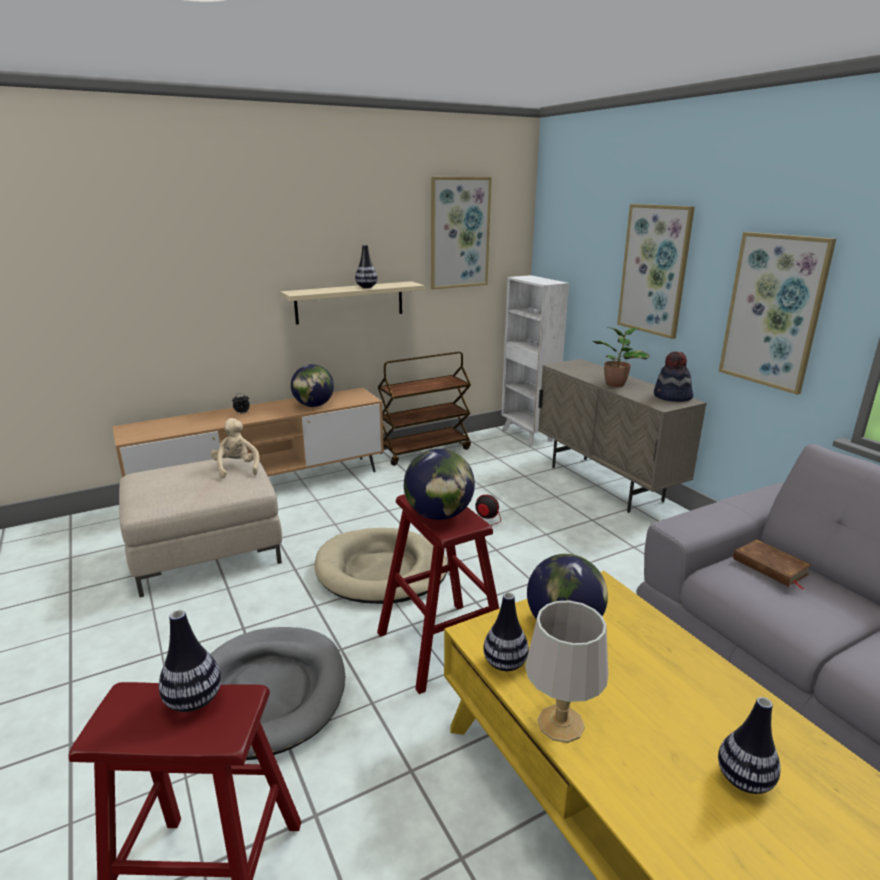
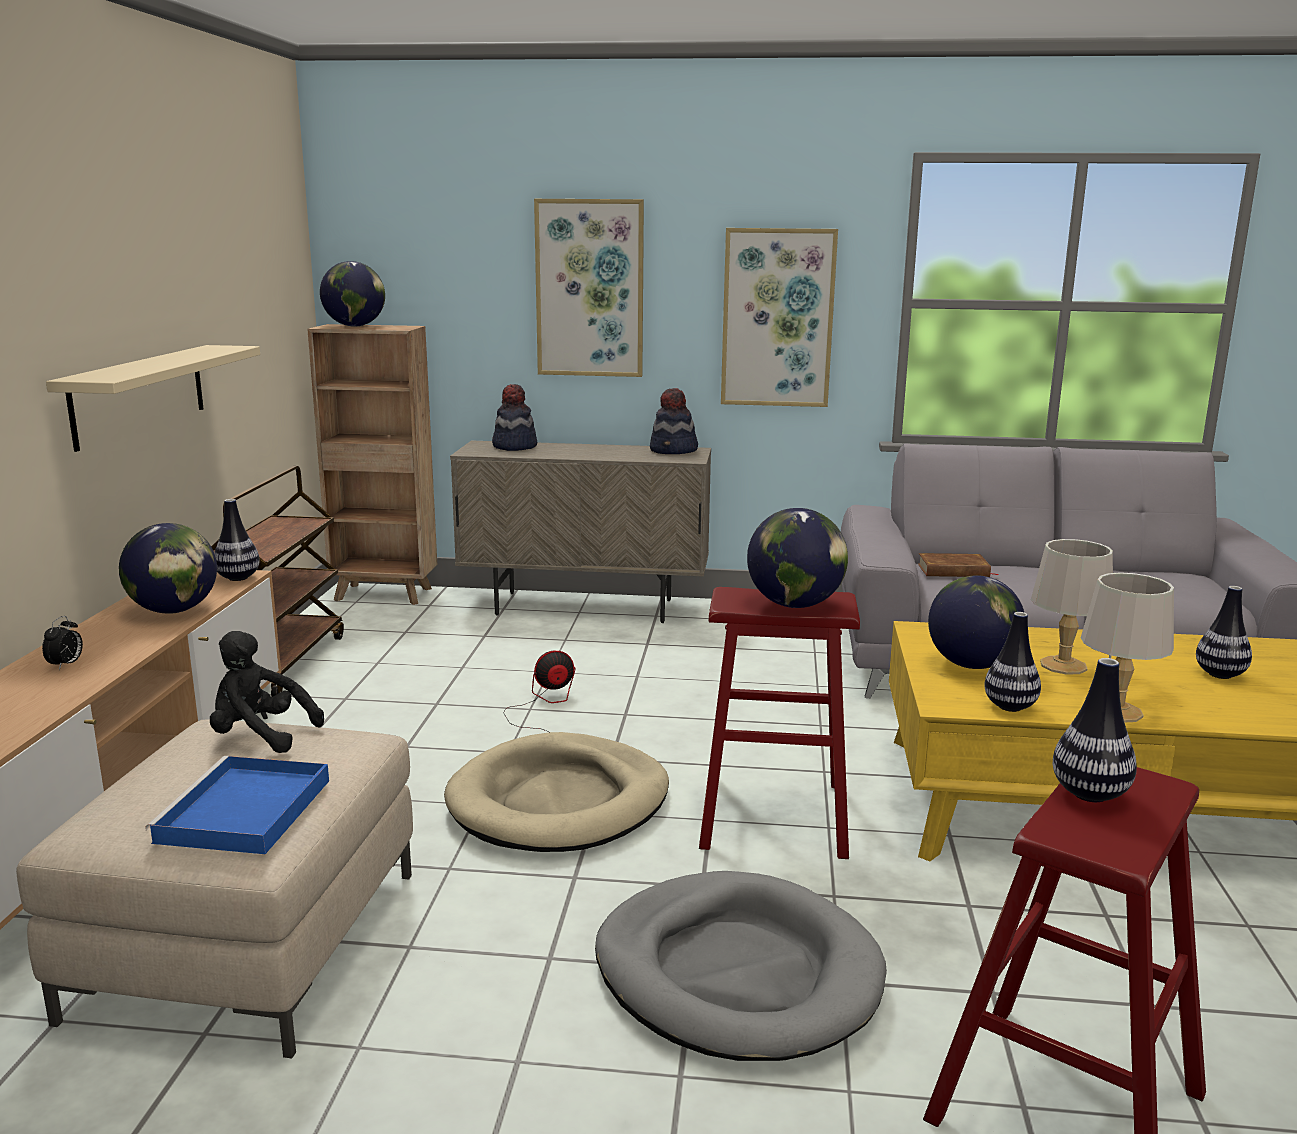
camera: 55 degrees left, 5 degrees down
beige plush toy [211,418,260,479] -> black plush toy [210,631,324,753]
vase [355,245,378,288] -> vase moved to [214,499,260,581]
picture [431,177,492,289] -> none
white bookcase [502,275,569,446] -> brown bookcase [307,324,437,605]
potted plant [592,327,650,387] -> none
none -> blue tray [145,756,329,854]
none -> globe [320,261,385,327]
none -> hat [492,384,537,451]
none -> grey table lamp [1031,539,1113,675]

